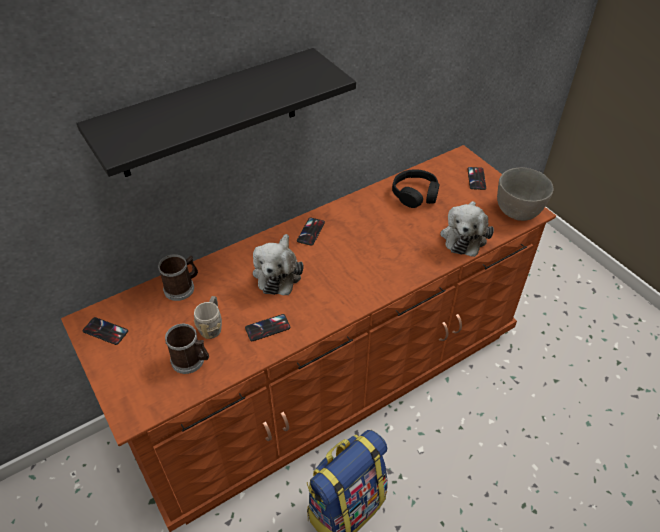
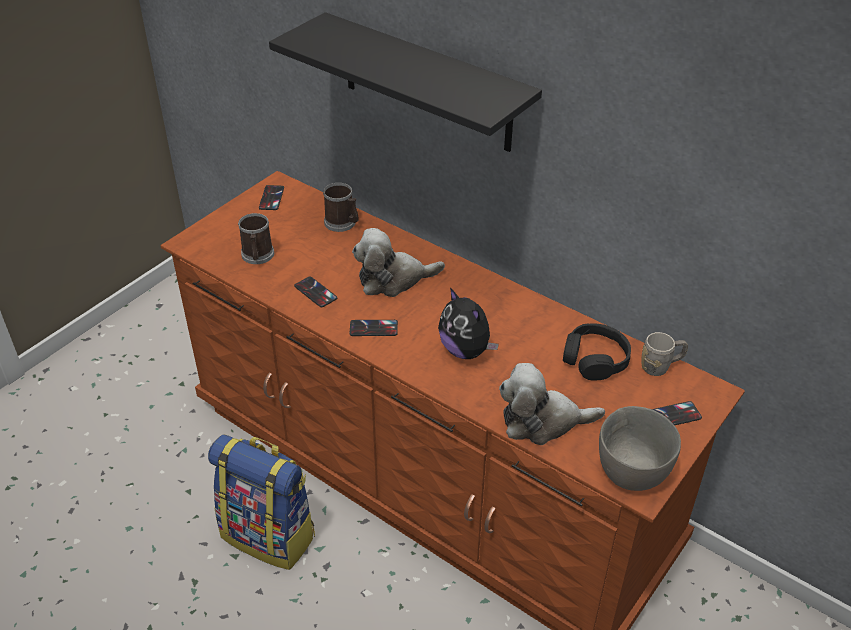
camera: 70 degrees right, 5 degrees down
grey mug [194,296,222,339] -> grey mug moved to [641,332,688,376]
phone [297,218,325,246] -> phone moved to [349,320,398,336]
none -> plush toy [438,288,499,359]

